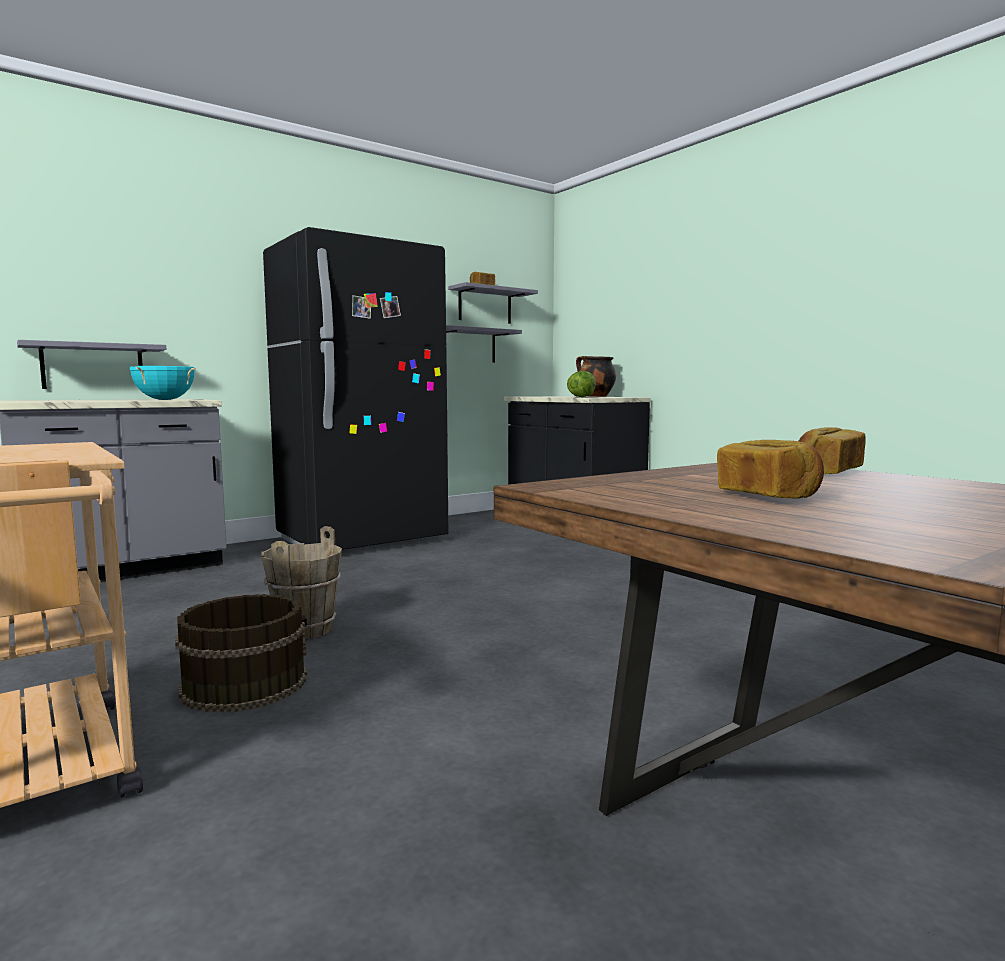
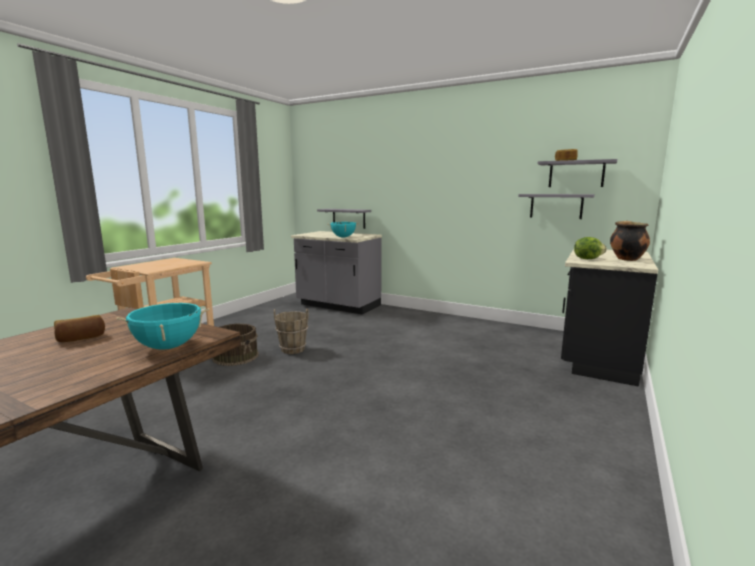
camera: 65 degrees right, 5 degrees up
black fridge [263,227,448,550] -> none
bread [799,427,866,474] -> turquoise cooking pot [117,303,209,349]

